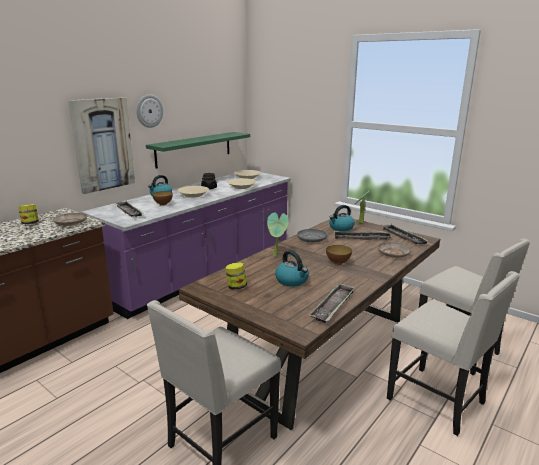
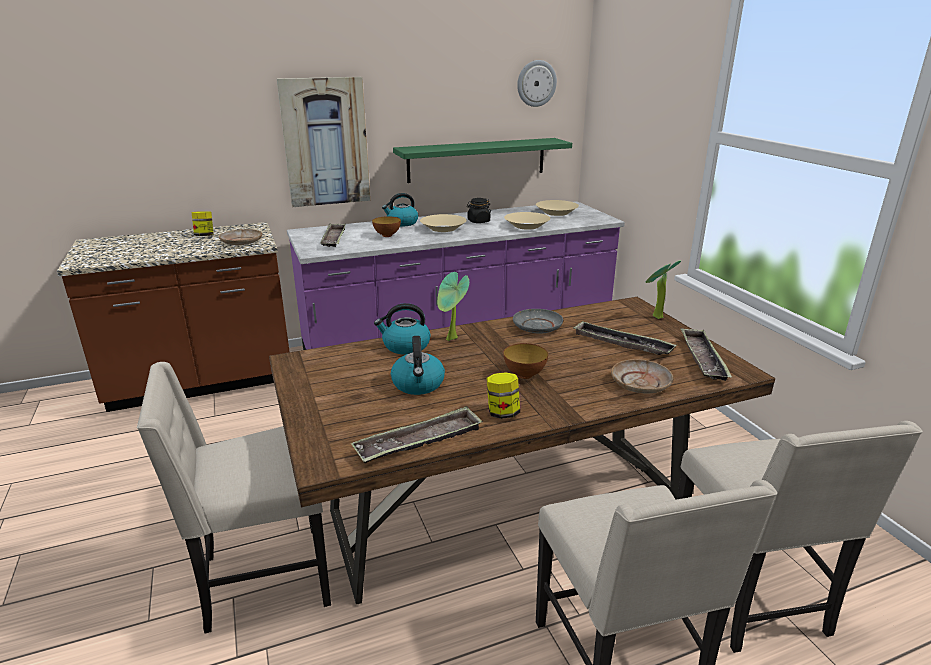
camera: 30 degrees right, 5 degrees up
wall clock [136,94,163,128] -> wall clock moved to [517,60,557,107]
jar [225,263,247,290] -> jar moved to [486,372,520,419]
kettle [329,205,355,231] -> kettle moved to [374,303,430,355]

